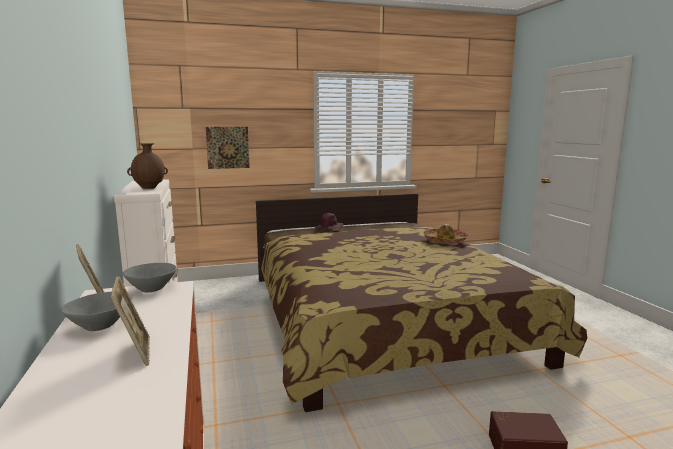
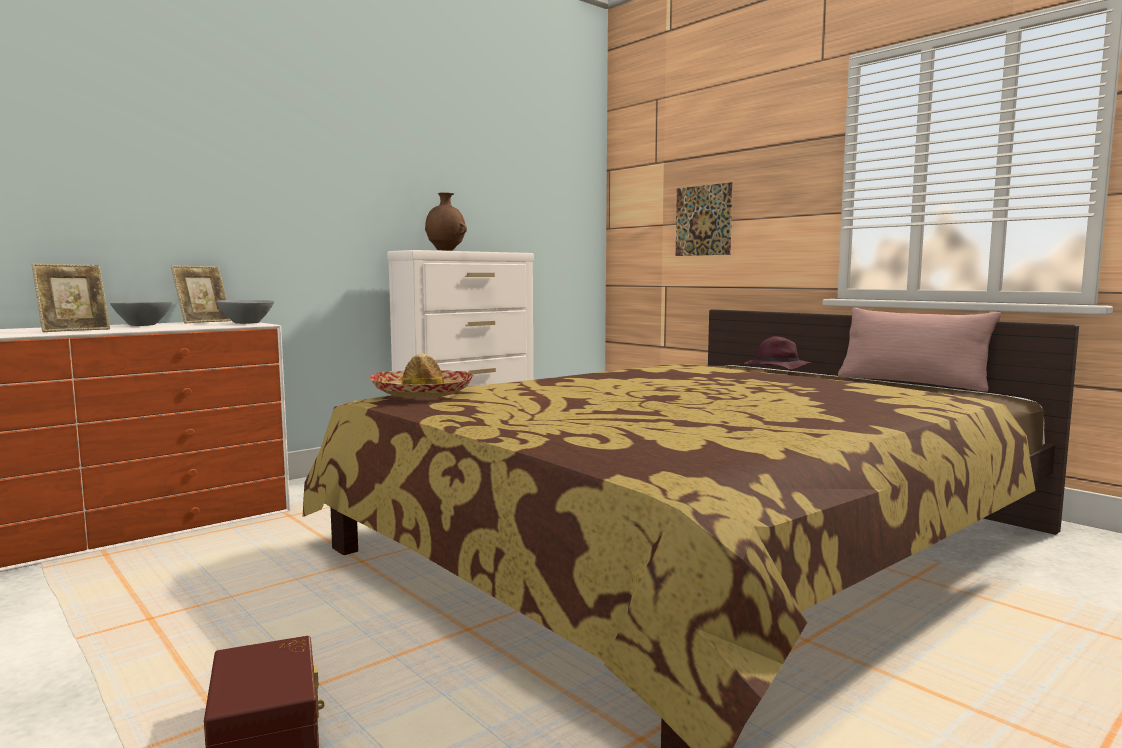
camera: 65 degrees right, 5 degrees down
hat [423,224,468,244] -> hat moved to [369,354,474,398]
none -> pink pillow [838,308,1001,392]

